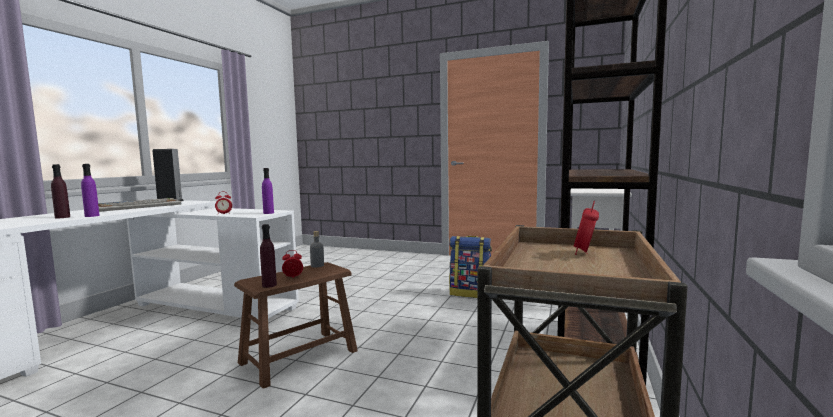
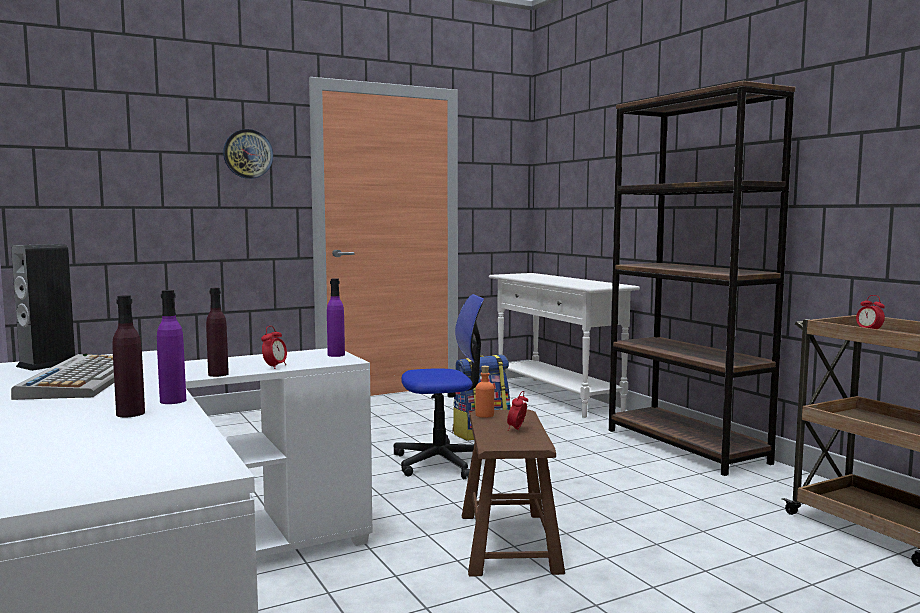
camera: 50 degrees left, 0 degrees up
purple bottle [260,224,277,288] -> purple bottle moved to [206,288,229,377]
grey bottle [310,231,324,267] -> orange bottle [476,366,494,418]
none -> wall clock [223,129,273,179]
none -> office chair [394,294,484,479]

